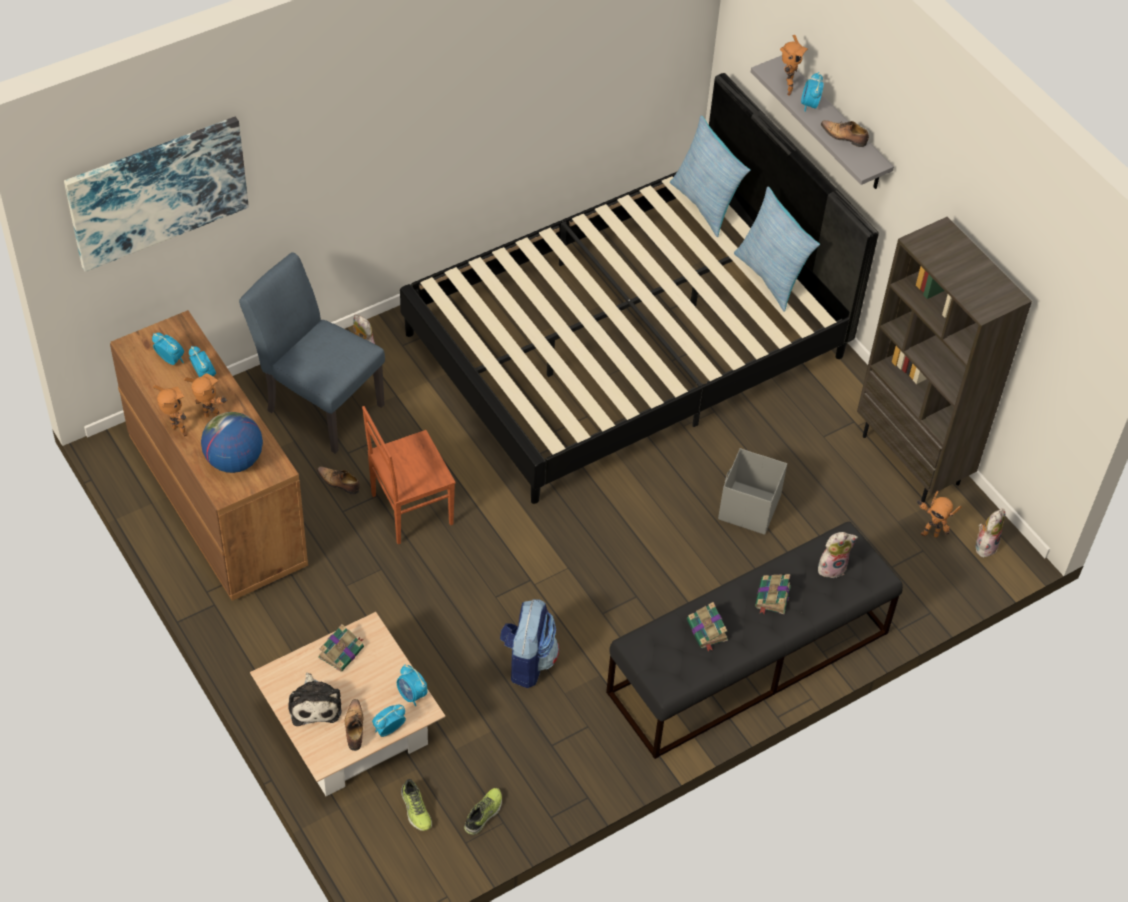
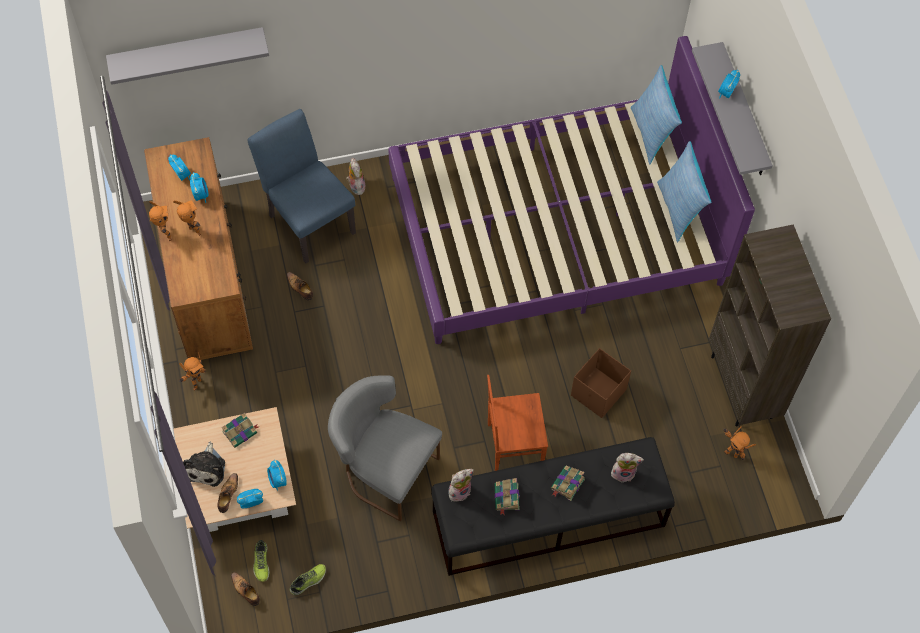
camera: 20 degrees right, 10 degrees up
picture [64,116,249,272] -> grey shelf [106,27,269,85]
globe [201,412,263,473] -> none
brown chair [362,406,456,544] -> brown chair moved to [487,375,548,471]
black bed [400,73,879,504] -> purple bed [388,36,755,344]
backpack [500,599,559,688] -> grey chair [328,375,442,521]
grey storage box [718,448,787,535] -> brown storage box [571,348,631,418]
toy robot [780,35,808,96] -> toy robot moved to [179,351,206,391]
shoe [821,120,869,147] -> shoe moved to [231,572,260,606]
plush toy [976,509,1005,560] -> plush toy moved to [449,469,474,502]

